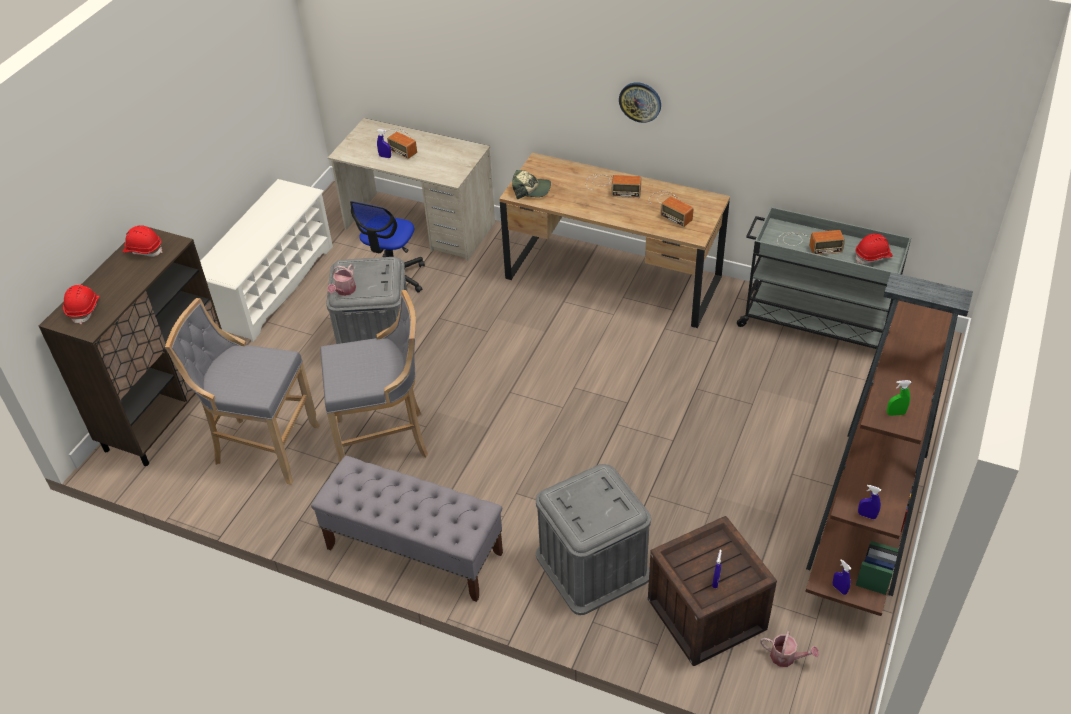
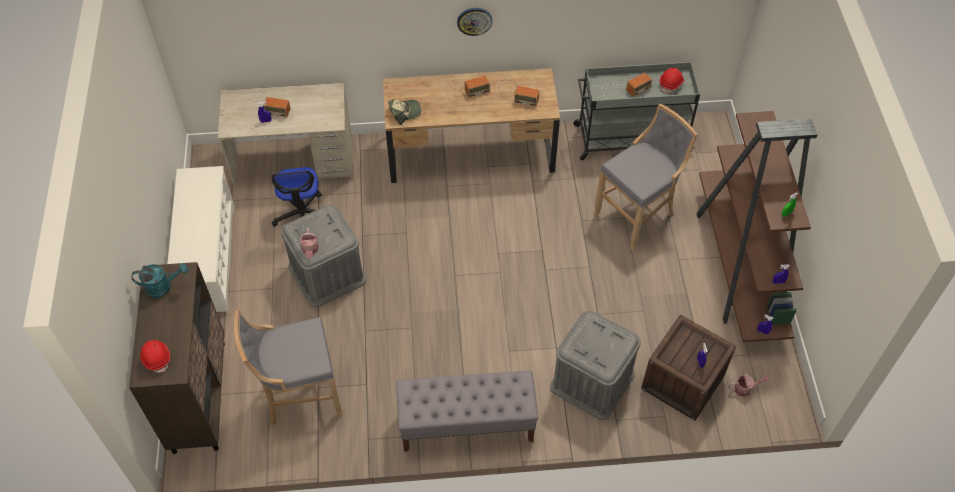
camera: 30 degrees left, 10 degrees up
red hard hat [123,225,163,257] -> turquoise watering can [132,263,188,298]
grey stool [320,290,428,463] -> grey stool moved to [593,104,698,251]

